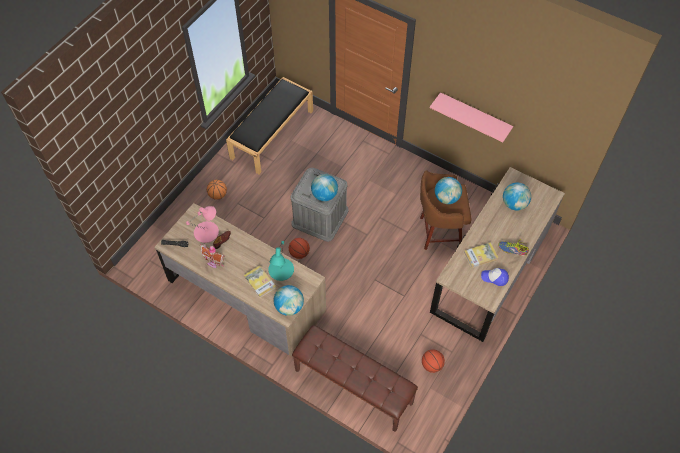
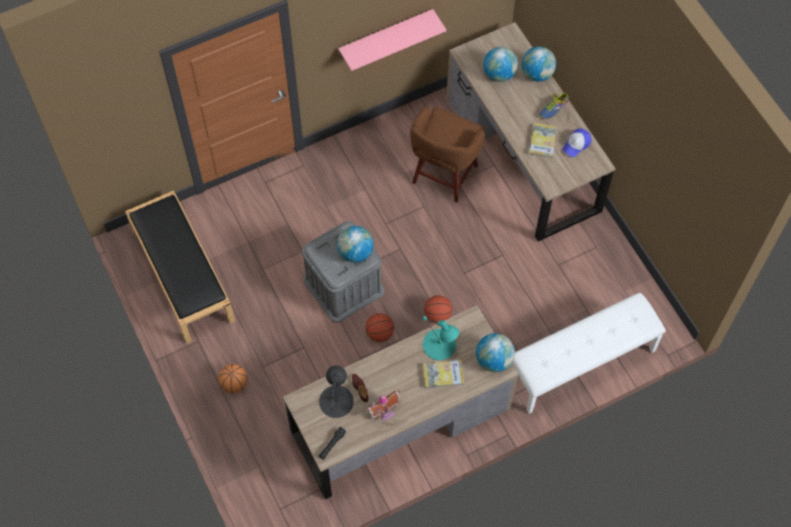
camera: 60 degrees left, 5 degrees up
pink table lamp [186,206,219,243] -> black table lamp [319,365,354,418]
brown bench [292,325,418,432] -> white bench [512,293,666,414]
basketball [422,349,445,373] -> basketball moved to [424,295,452,324]
globe [435,177,462,204] -> globe moved to [522,46,556,82]

